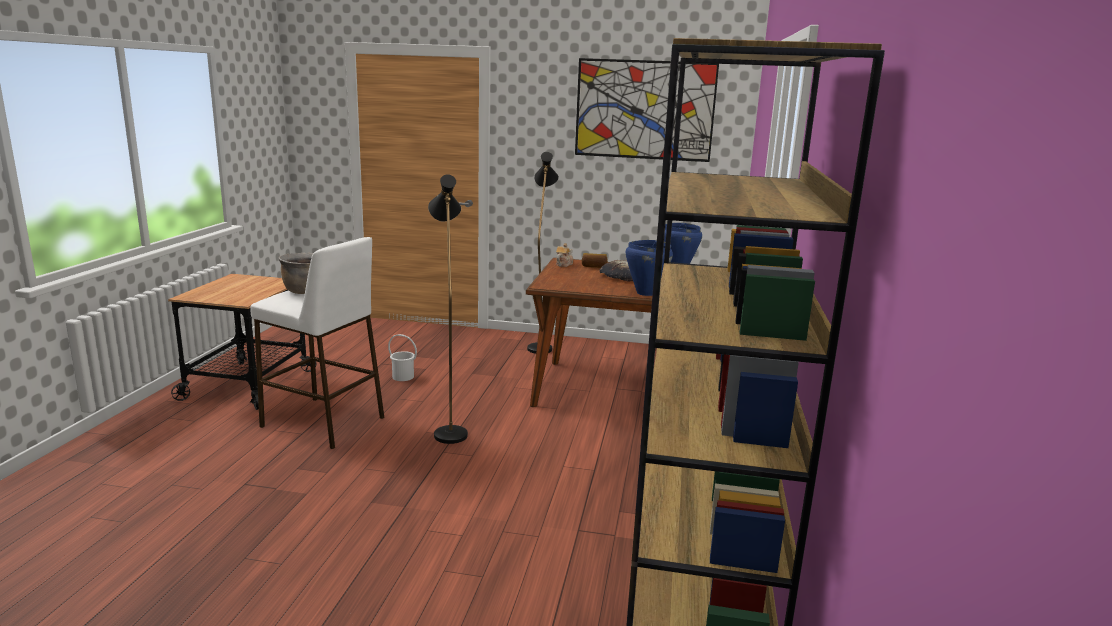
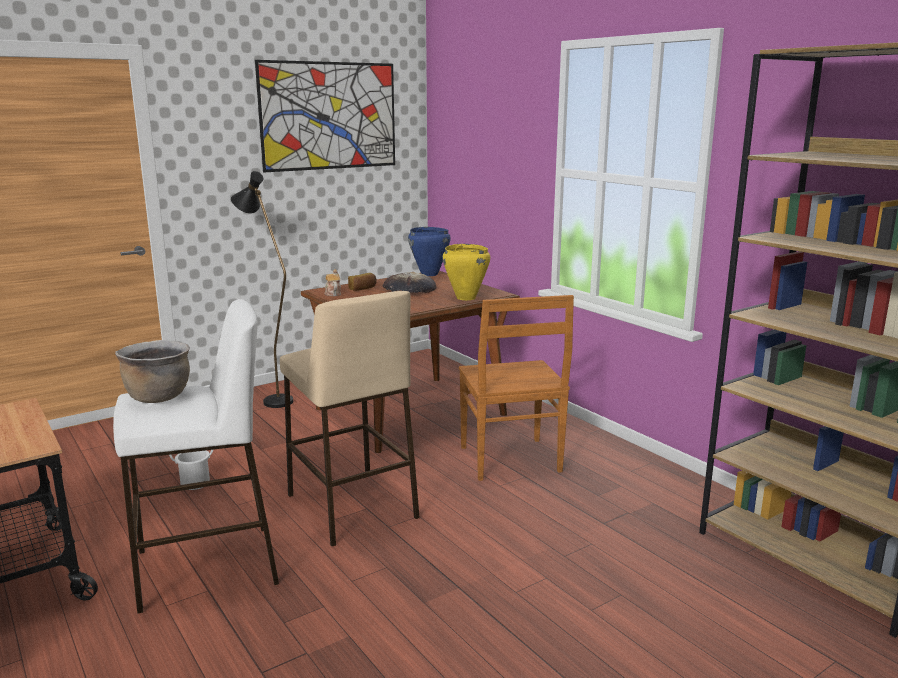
camera: 45 degrees left, 0 degrees up
black floor lamp [428,174,468,444] -> beige stool [280,291,420,546]
blue cooking pot [626,240,673,296] -> yellow cooking pot [442,244,490,300]
none -> brown chair [459,295,574,481]

